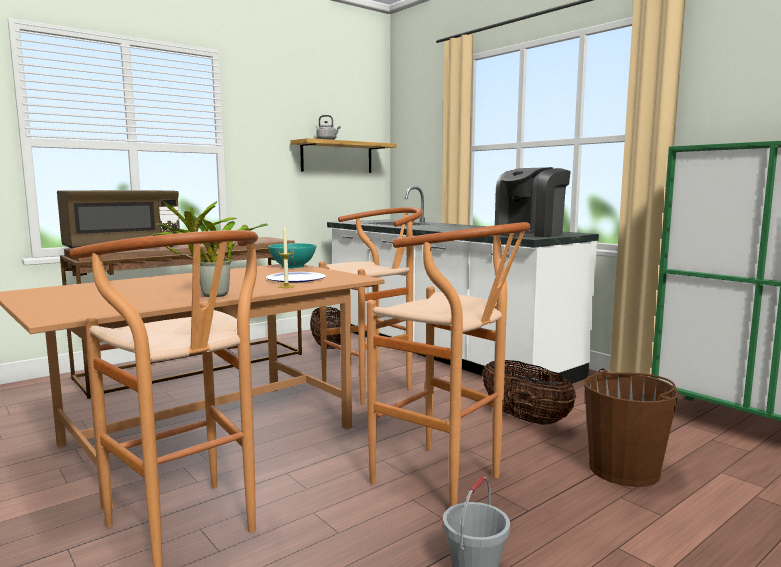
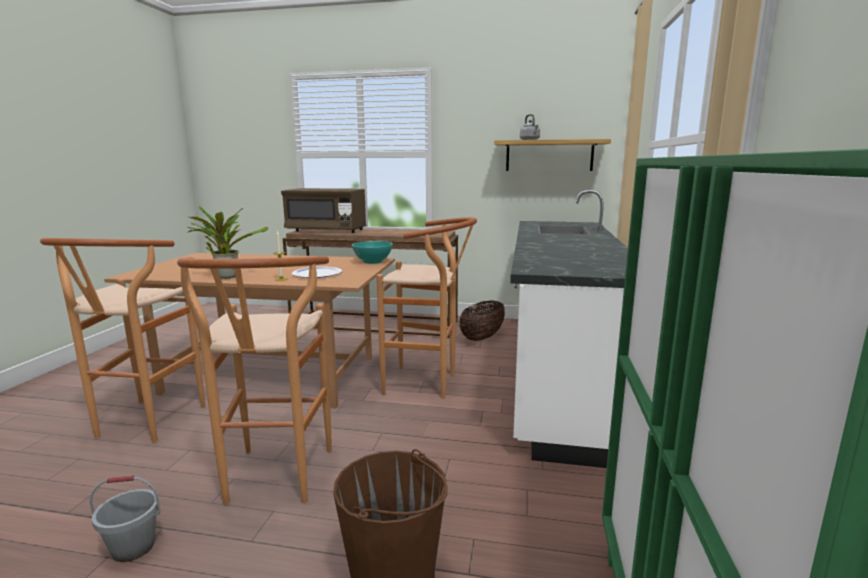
camera: 50 degrees right, 5 degrees up
basket [482,360,576,425] -> none
coffee machine [495,167,571,237] -> none

